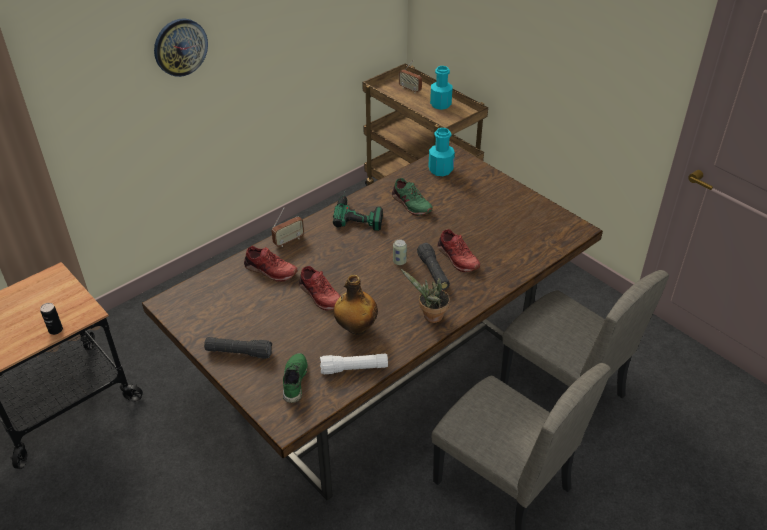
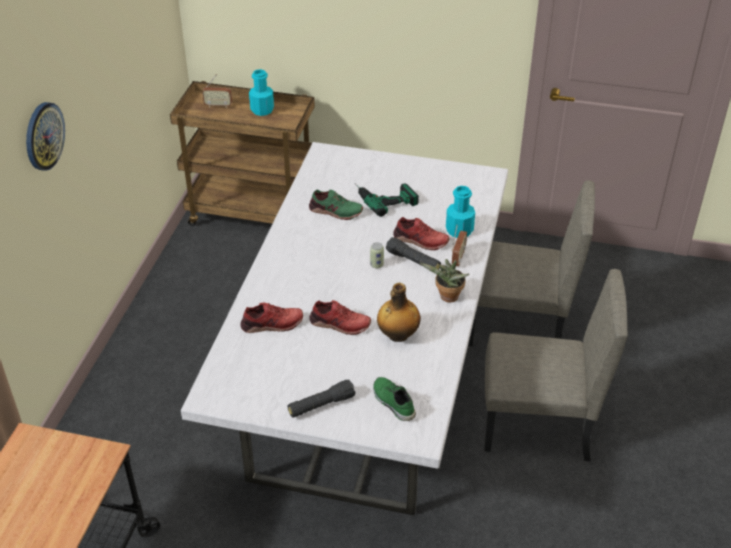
camera: 35 degrees left, 0 degrees up
can [40,303,63,335] -> none
brown dining table [142,143,603,501] -> white dining table [181,142,508,515]
radio [271,207,304,247] -> radio moved to [451,225,467,266]
white flashlight [320,354,388,374] -> none
power drill [333,190,383,231] -> power drill moved to [355,184,419,217]
turquoise bottle [428,128,455,176] -> turquoise bottle moved to [446,186,475,238]

